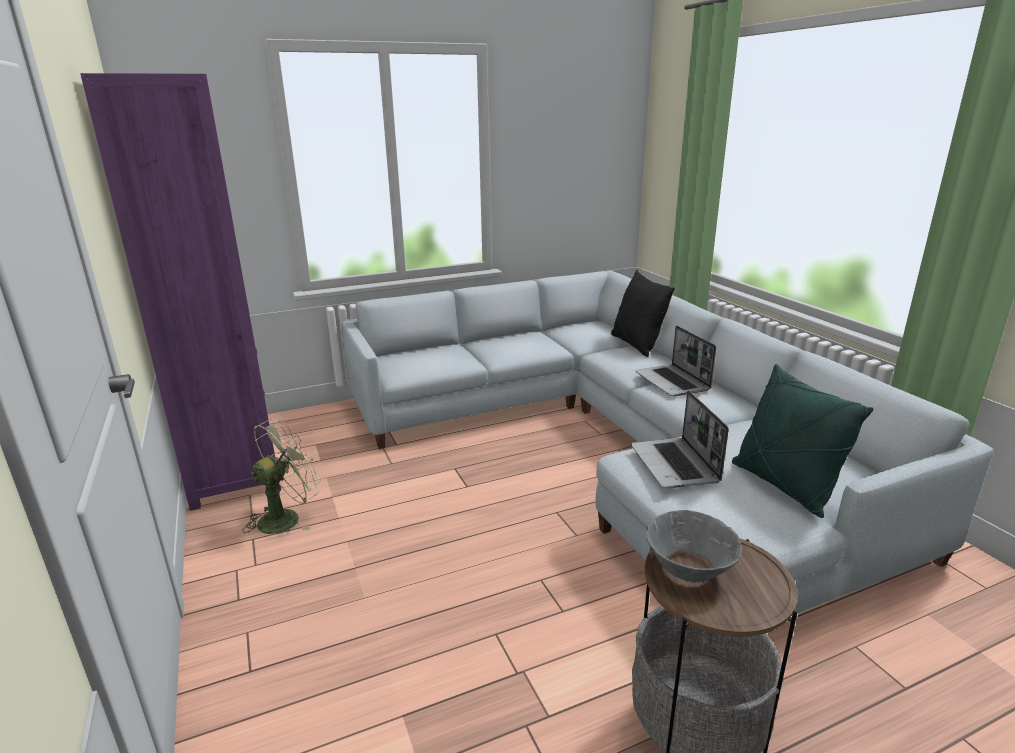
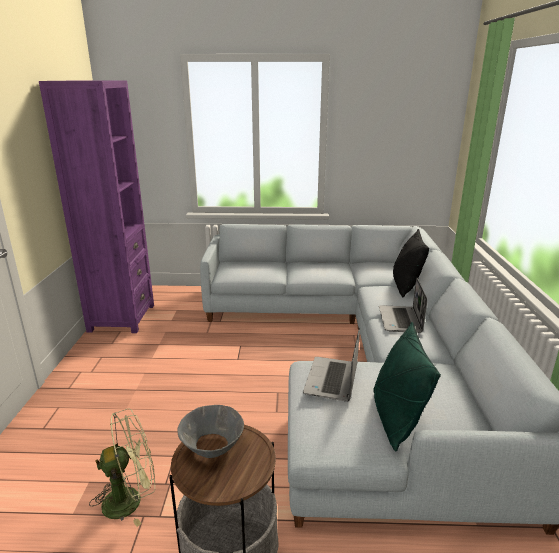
camera: 25 degrees right, 0 degrees up
green fan [242,419,321,534] -> green fan moved to [89,408,155,527]

